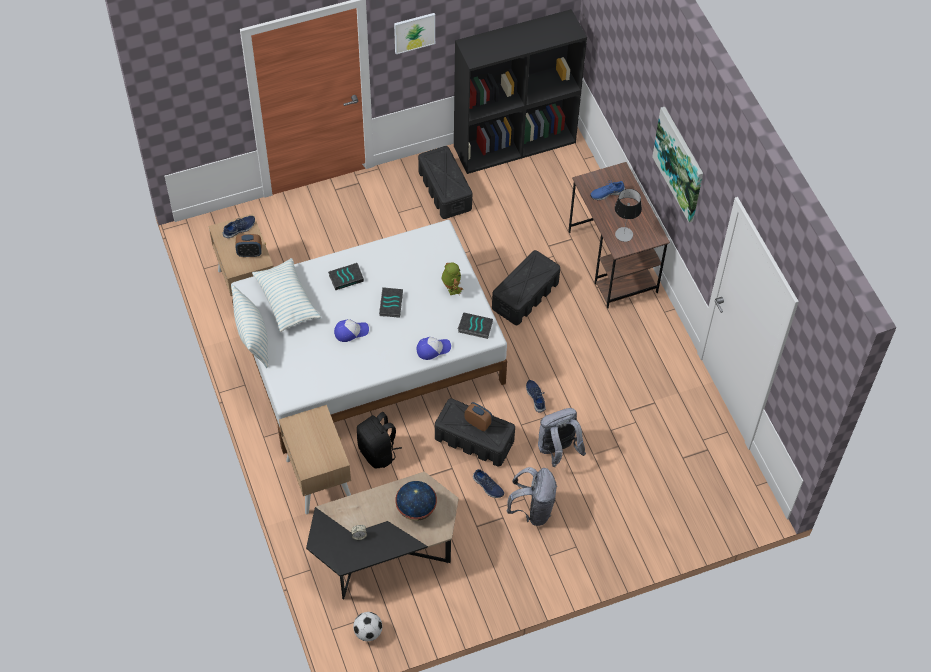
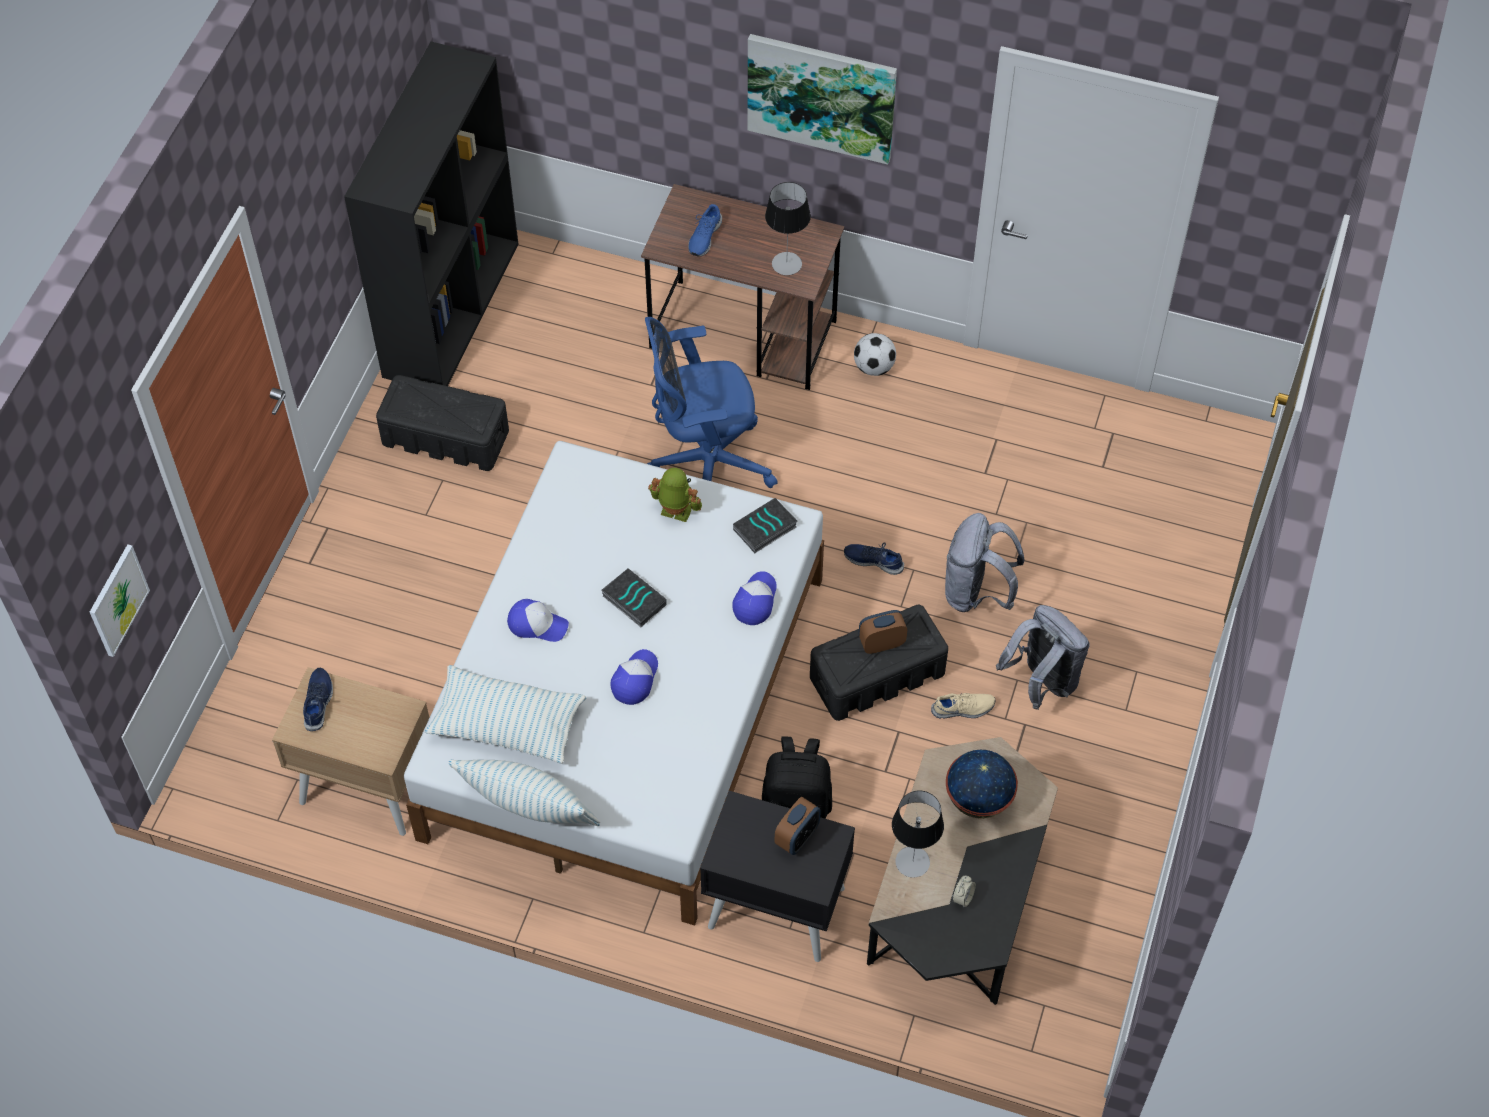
camera: 50 degrees left, 0 degrees up
alarm clock [235,234,262,257] -> alarm clock moved to [775,797,821,855]
beige nightstand [279,405,351,514] -> black nightstand [700,791,855,962]
book [328,263,364,290] -> cap [507,599,569,642]
football [353,612,382,641] -> football moved to [854,333,896,376]
picture [394,13,435,54] -> picture moved to [90,544,150,657]
blue shoe [473,469,504,498] -> beige shoe [931,693,996,719]
black storage box [492,250,560,325] -> blue office chair [645,317,778,488]
none -> table lamp [892,790,944,878]

